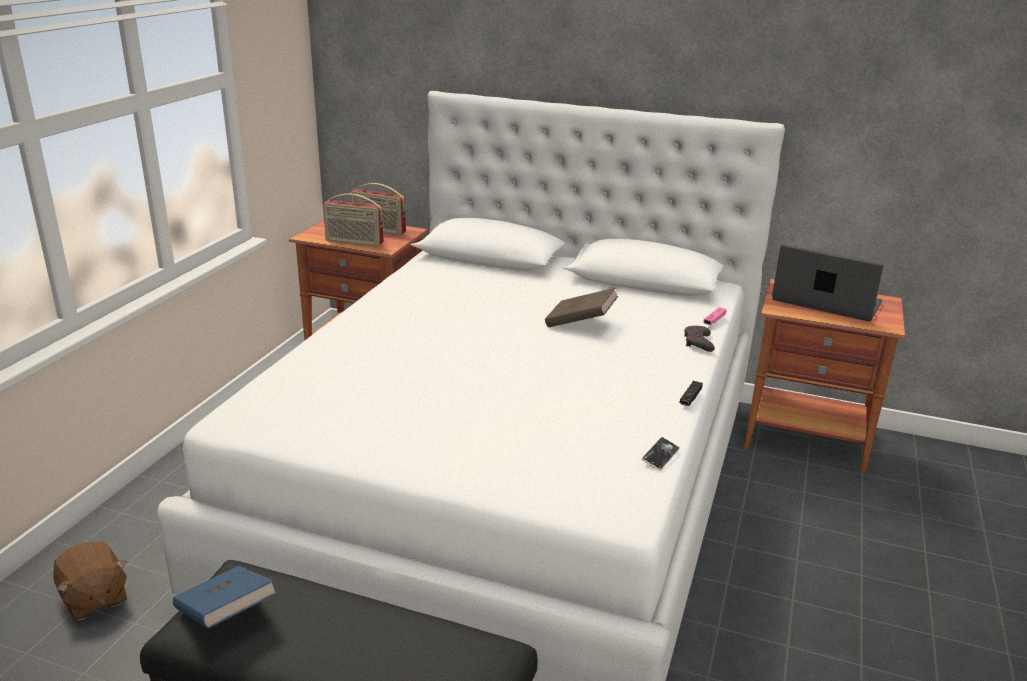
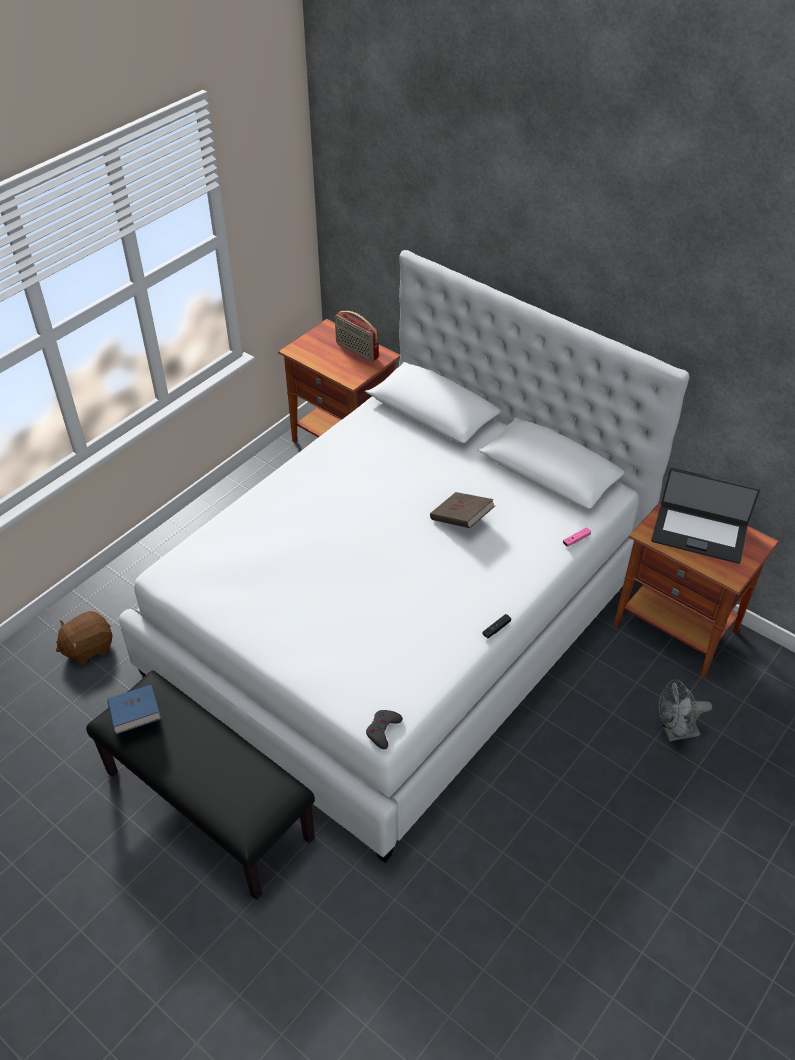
camera: 20 degrees right, 20 degrees up
brown plush toy [53,541,127,621] -> brown plush toy turned 75 degrees clockwise [56,611,112,665]
radio [323,194,383,247] -> none
phone [642,437,680,471] -> none
grey game controller [684,326,715,352] -> grey game controller moved to [366,710,403,749]
laptop [772,244,884,322] -> laptop turned 150 degrees clockwise [651,468,760,564]
none -> grey fan [659,679,712,741]

